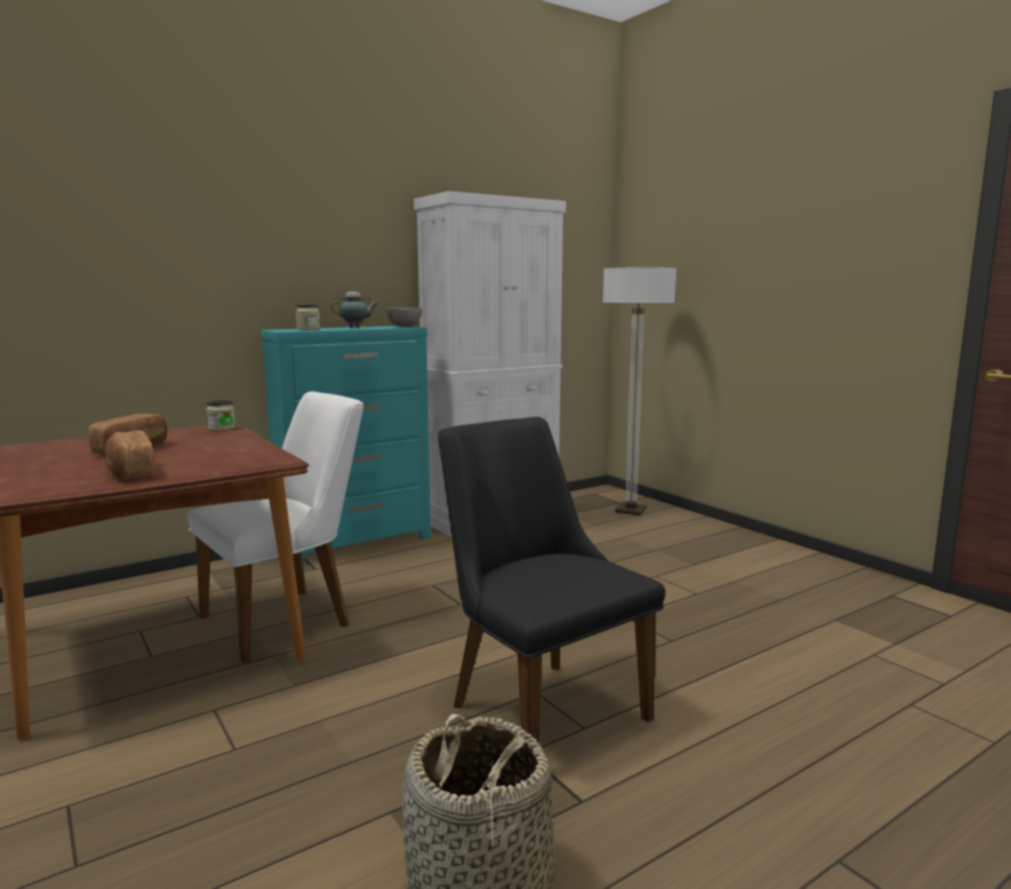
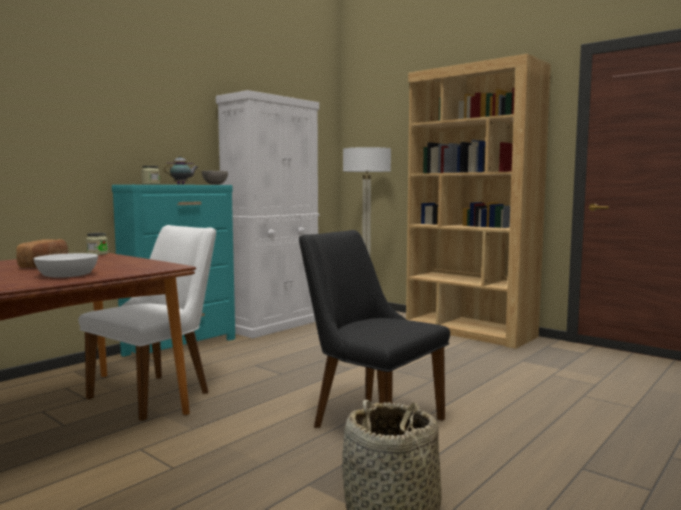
camera: 15 degrees left, 5 degrees down
bread [104,430,155,480] -> white bowl [33,253,98,278]
none -> brown bookcase [406,54,551,349]

